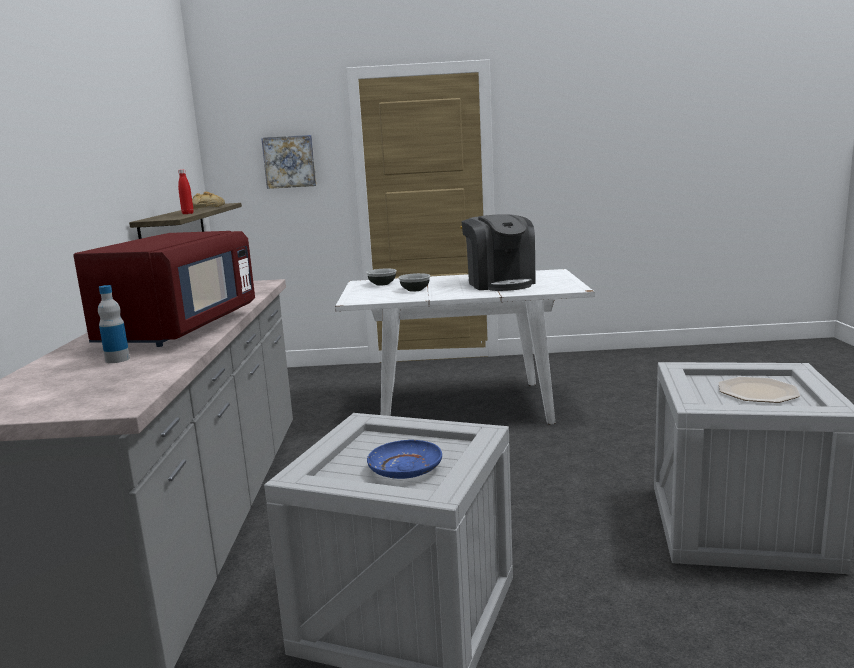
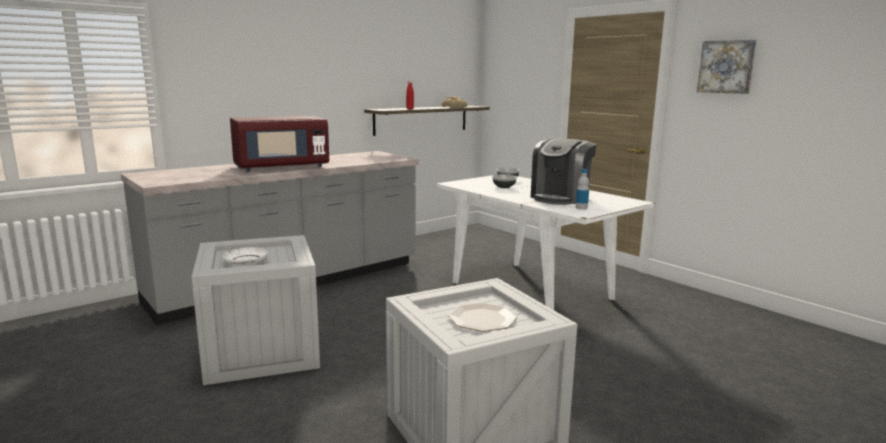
camera: 50 degrees right, 0 degrees up
bottle [98,285,130,363] -> bottle moved to [576,169,589,210]
picture [261,135,316,189] -> picture moved to [697,40,757,94]
blue plate [367,440,442,479] -> white plate [223,247,268,265]

